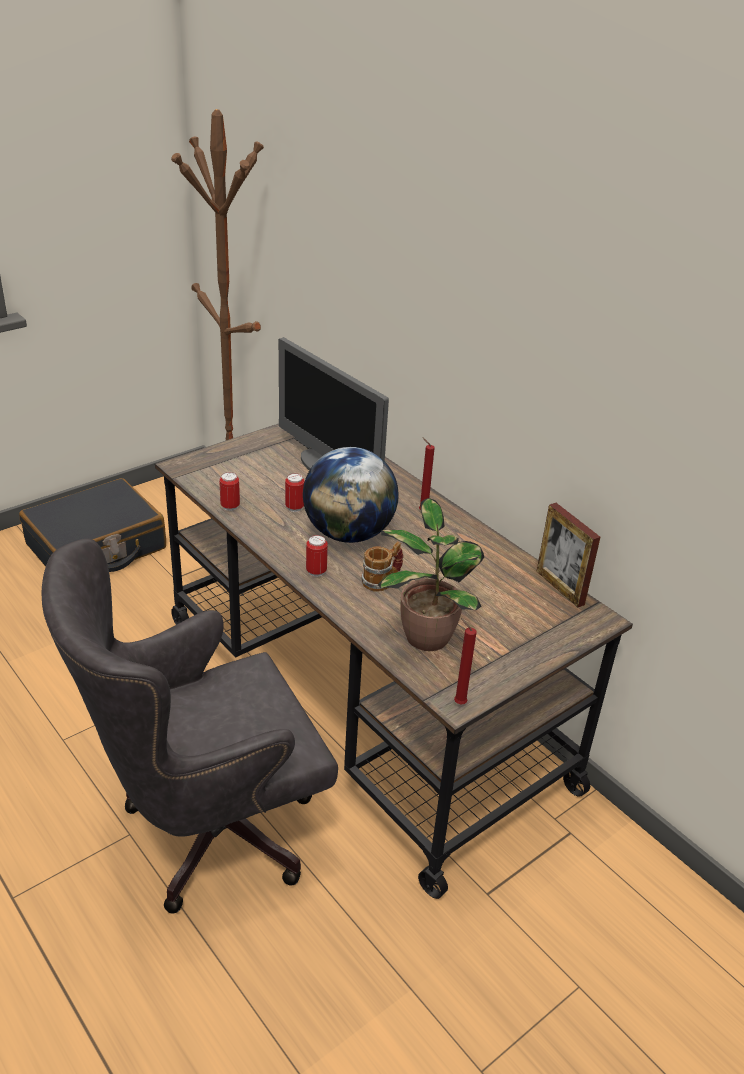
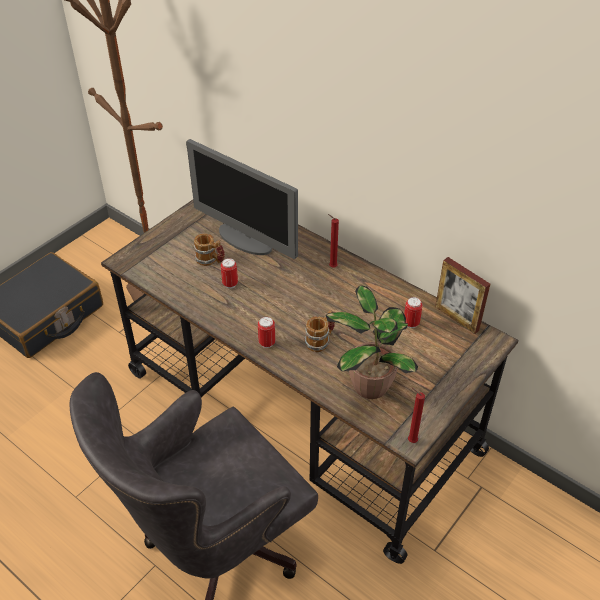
camera: 10 degrees left, 10 degrees up
can [220,472,240,511] -> can moved to [404,297,423,328]
globe [303,447,399,543] -> none
none -> mug [194,233,225,266]

